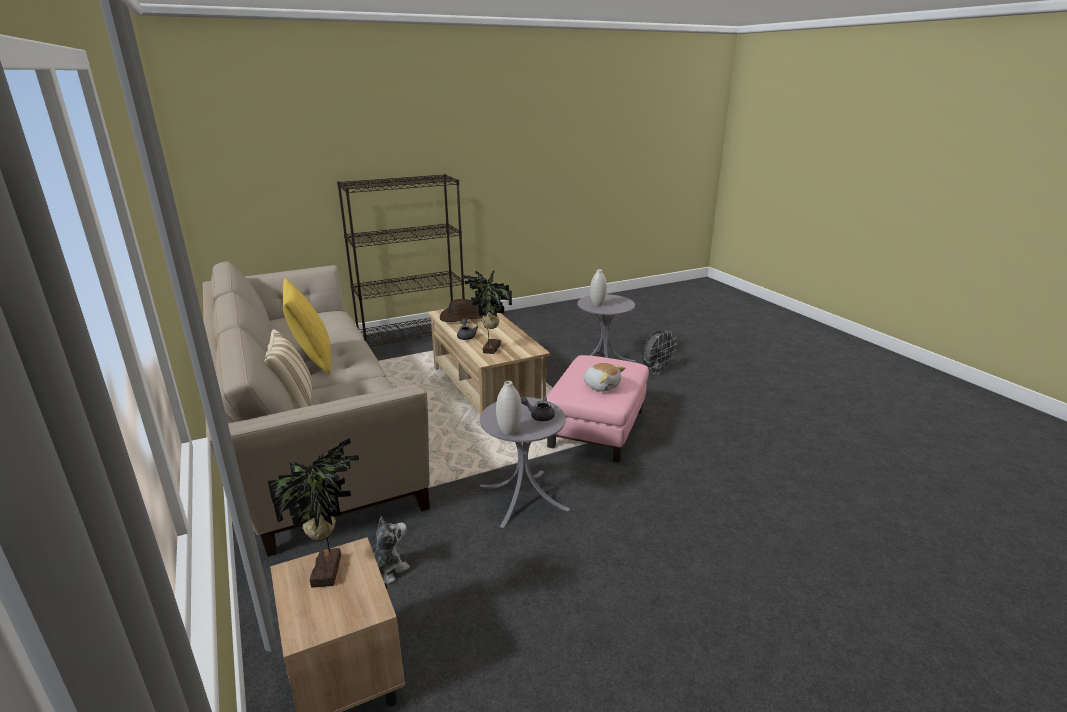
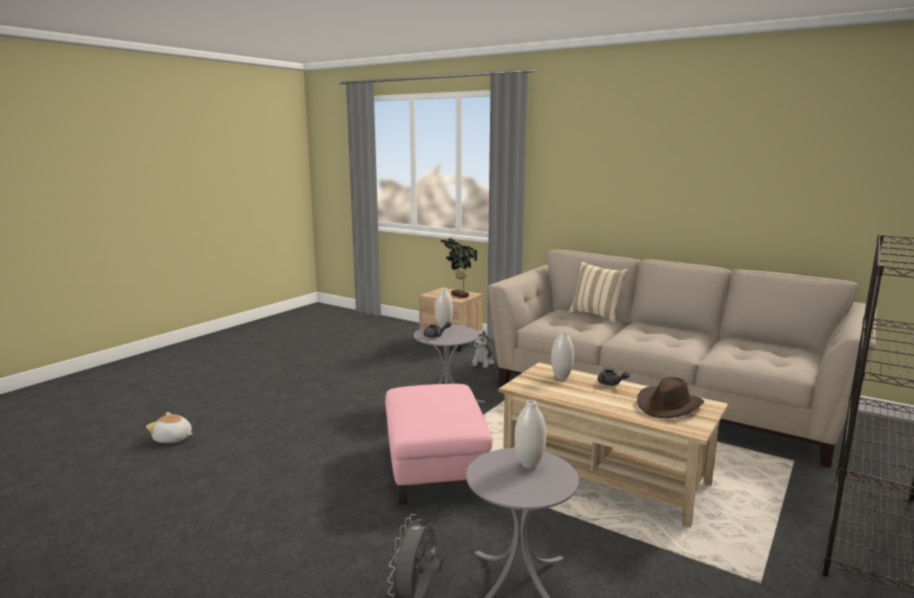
camera: 150 degrees right, 10 degrees down
yellow pillow [283,278,331,375] -> none
potted plant [463,270,512,354] -> white vase [551,330,574,380]
plush toy [584,363,625,392] -> plush toy moved to [146,412,192,443]

